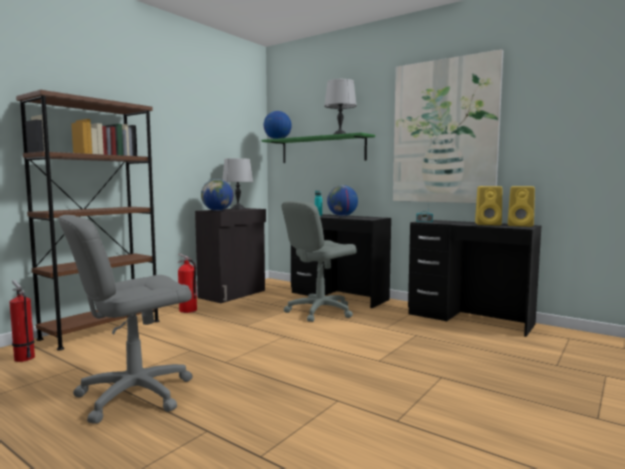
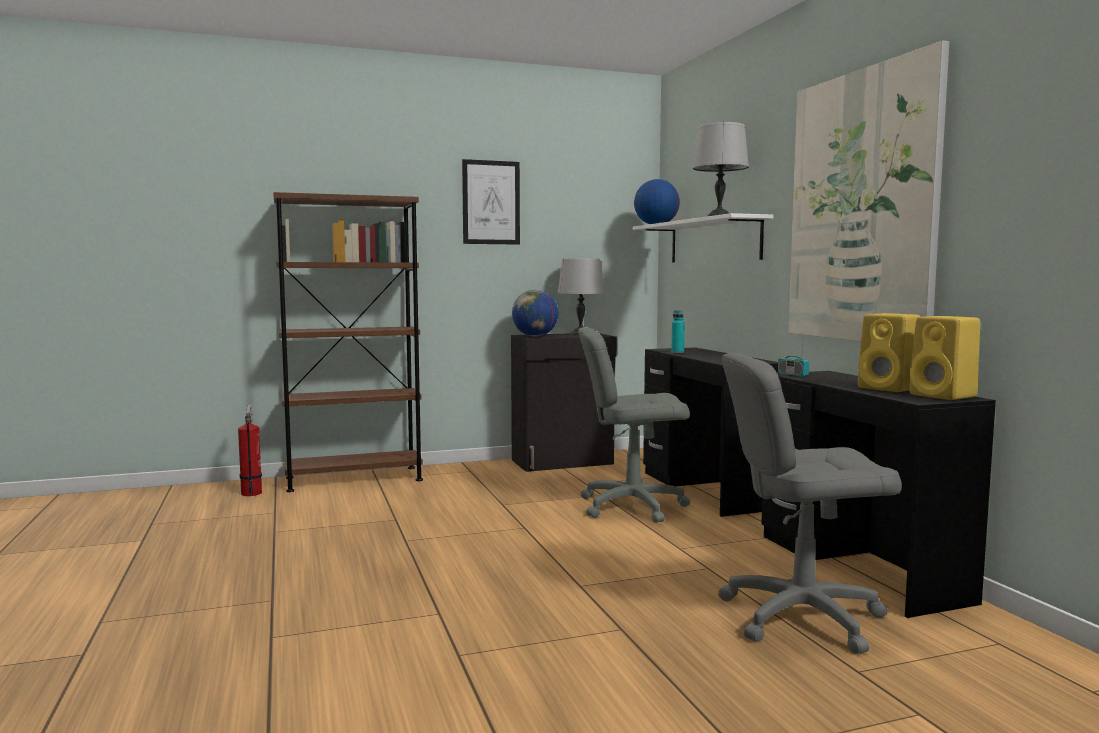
camera: 35 degrees right, 0 degrees up
grey office chair [58,215,193,424] -> grey office chair moved to [718,353,902,654]
fire extinguisher [178,254,197,313] -> none
green shelf [262,133,375,163] -> white shelf [633,213,774,262]
globe [327,185,358,216] -> none
none -> picture [462,159,520,245]

